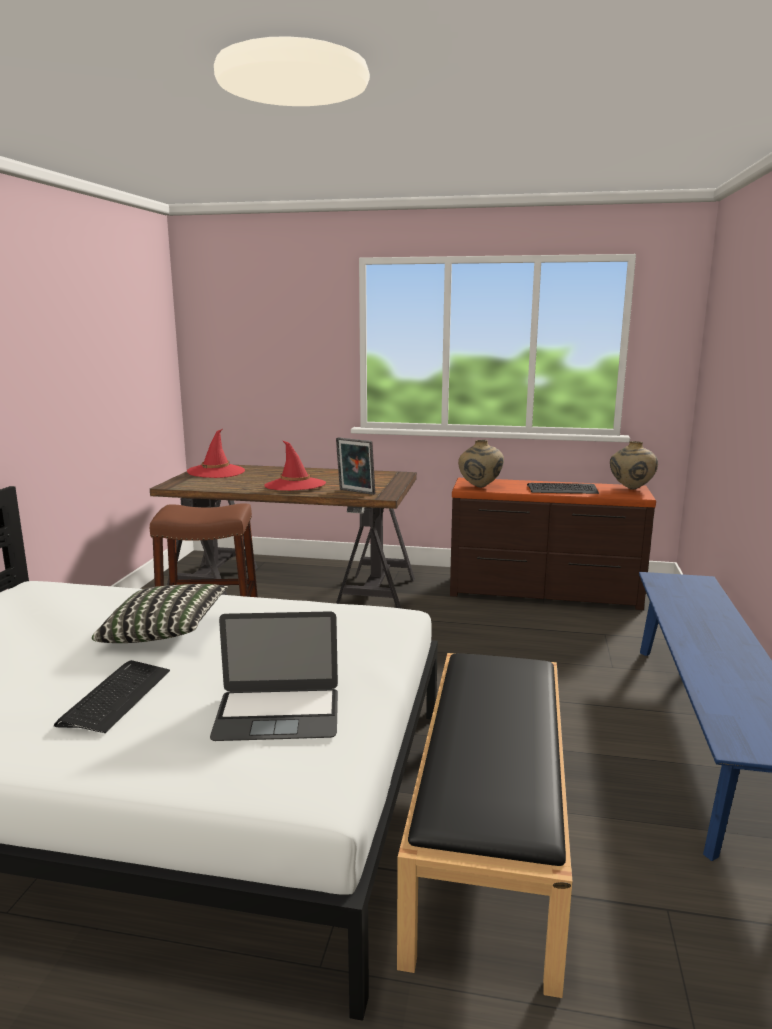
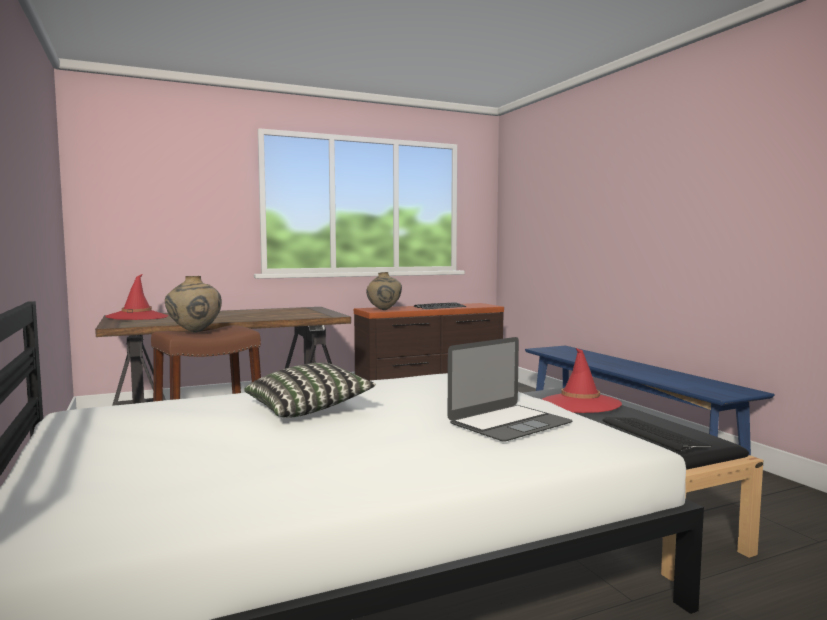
camera: 35 degrees left, 10 degrees down
keyboard [54,660,170,733] -> keyboard moved to [602,417,712,452]
red hat [264,440,326,491] -> red hat moved to [542,348,622,413]
picture frame [336,437,375,495] -> none
beige vase [610,441,658,490] -> beige vase moved to [165,276,222,333]

